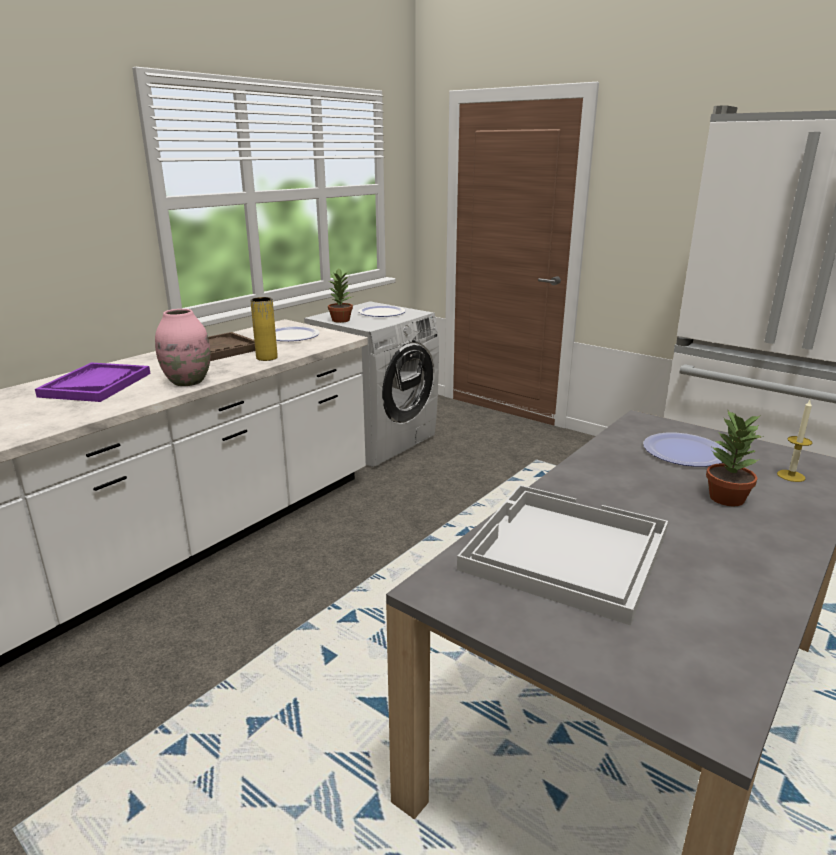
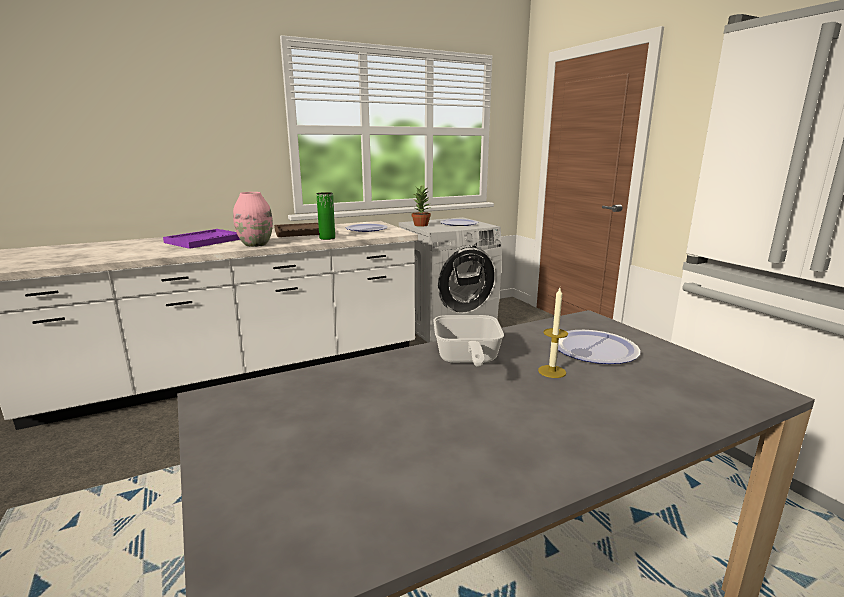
camera: 25 degrees right, 5 degrees down
yellow vase [250,297,278,361] -> green vase [316,192,335,240]
white tray [457,485,668,626] -> none
potted plant [706,409,764,506] -> none
candle [777,400,812,482] -> candle moved to [538,288,568,378]
none -> frying pan [433,315,504,367]

